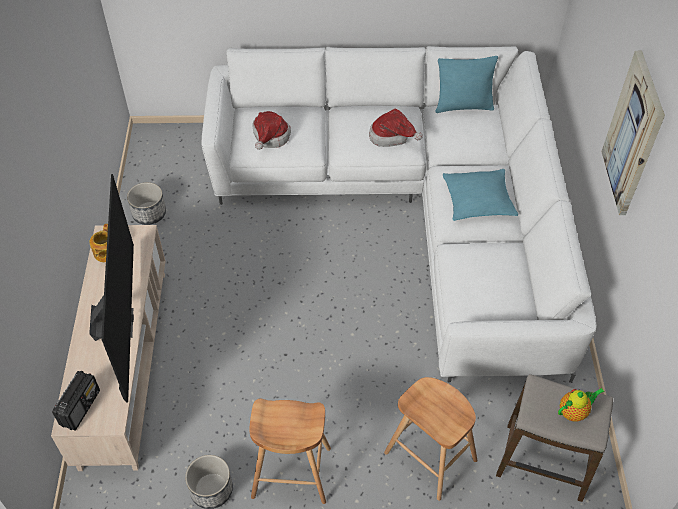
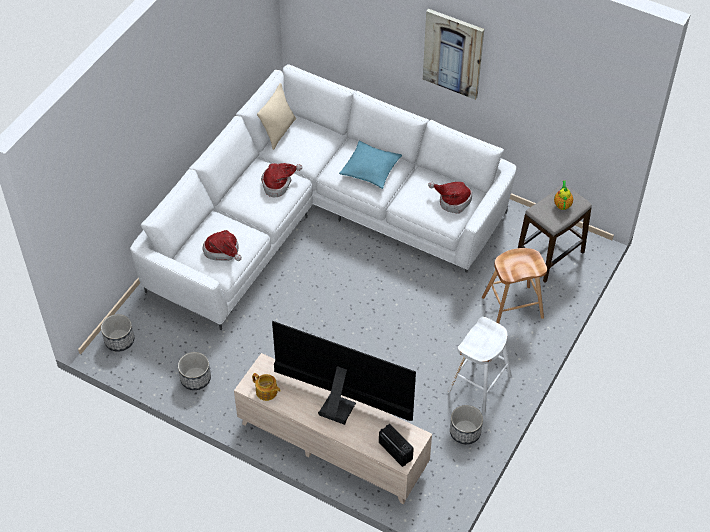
camera: 60 degrees left, 0 degrees up
brown stool [249,399,331,504] -> white stool [447,317,512,413]
turquoise pillow [435,56,498,113] -> beige pillow [257,83,296,150]
none -> planter [101,314,134,352]
none -> hat [428,182,472,214]

